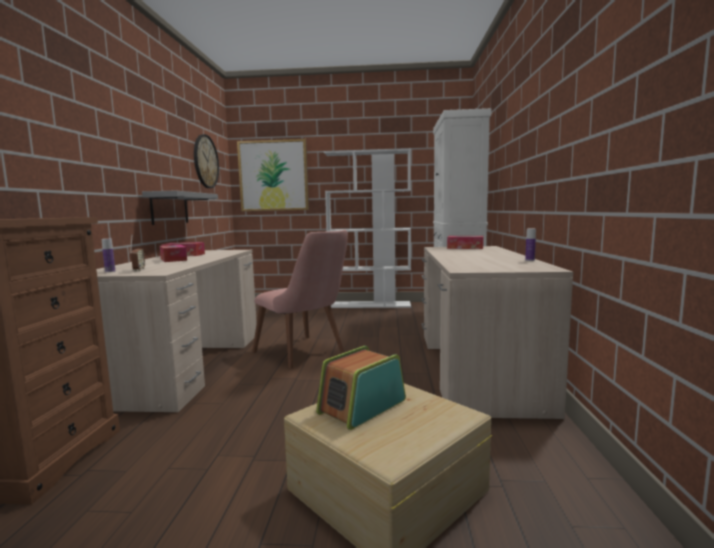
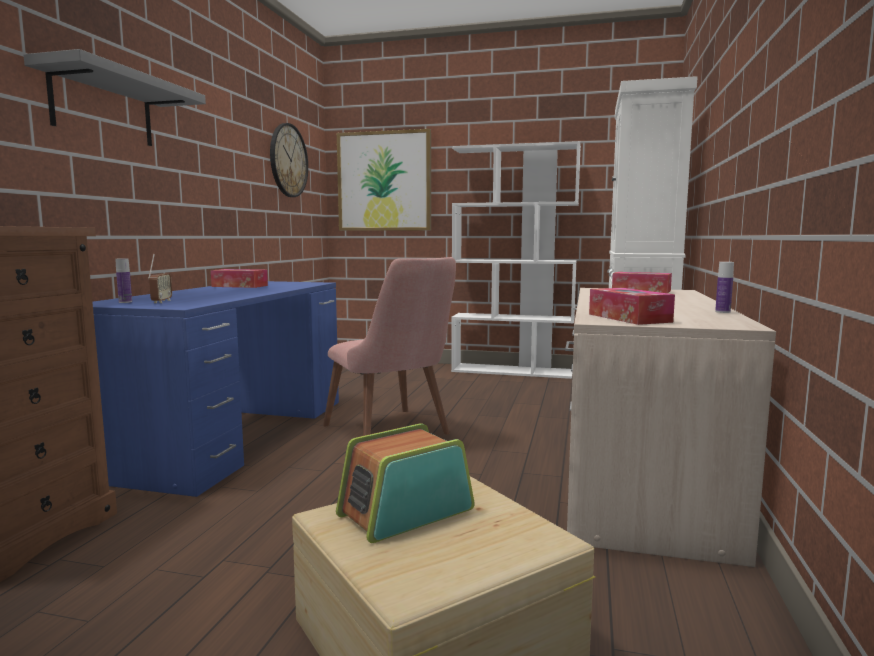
camera: 10 degrees right, 0 degrees up
beige desk [96,250,257,412] -> blue desk [92,281,339,497]
grey shelf [142,191,218,225] -> grey shelf moved to [23,49,206,146]
tissue box [160,245,187,262] -> tissue box moved to [589,288,675,325]

